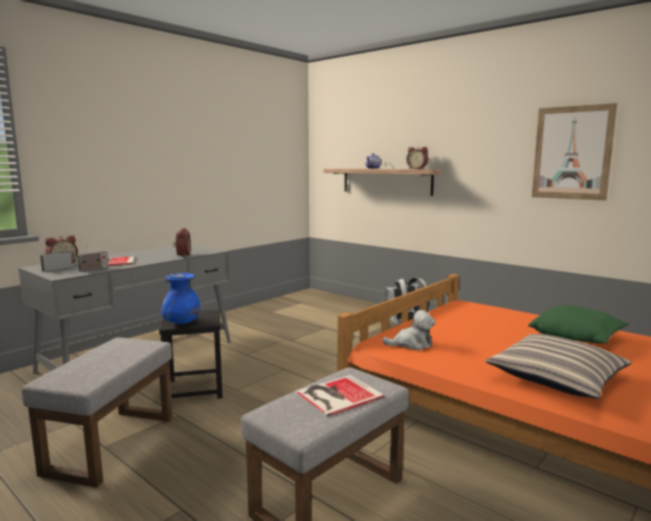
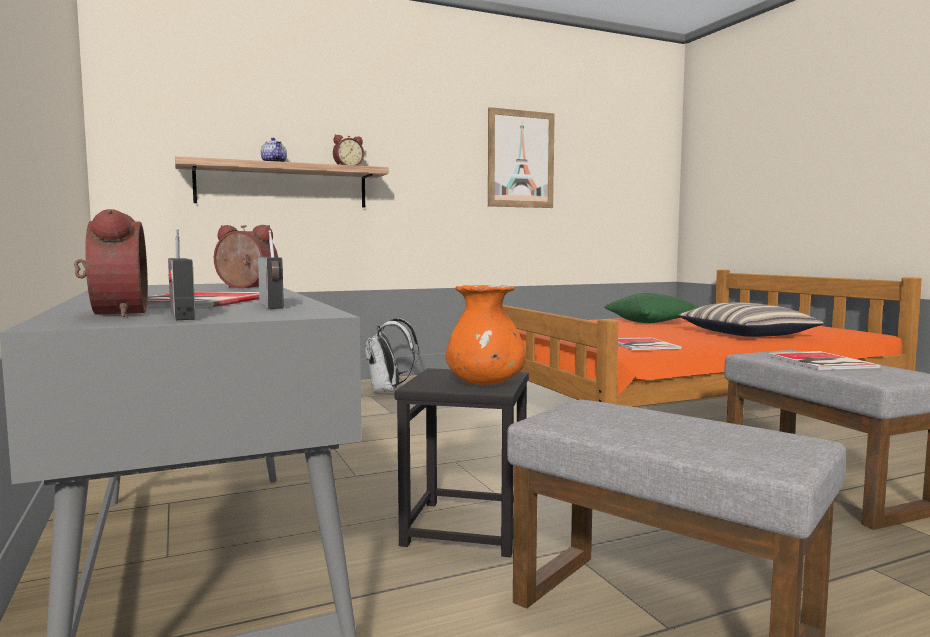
camera: 65 degrees left, 5 degrees down
blue vase [161,273,200,324] -> orange vase [446,285,526,385]
plush toy [382,310,435,350] -> book [618,337,682,350]

